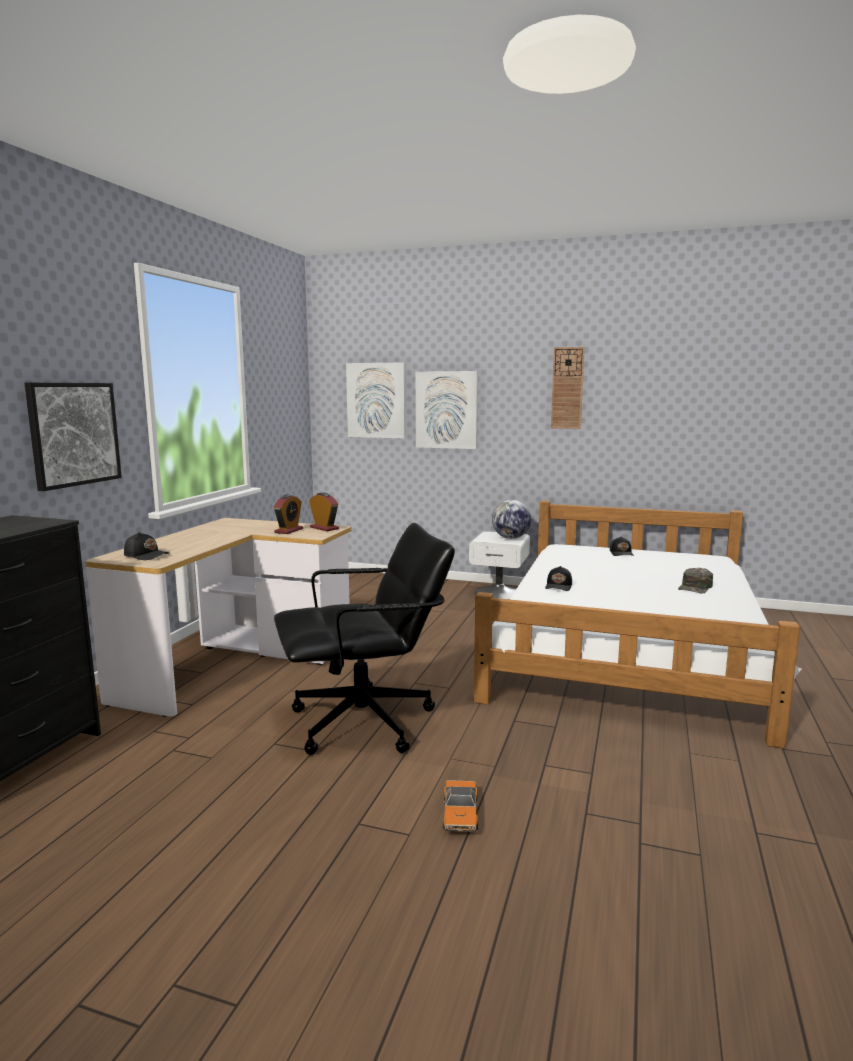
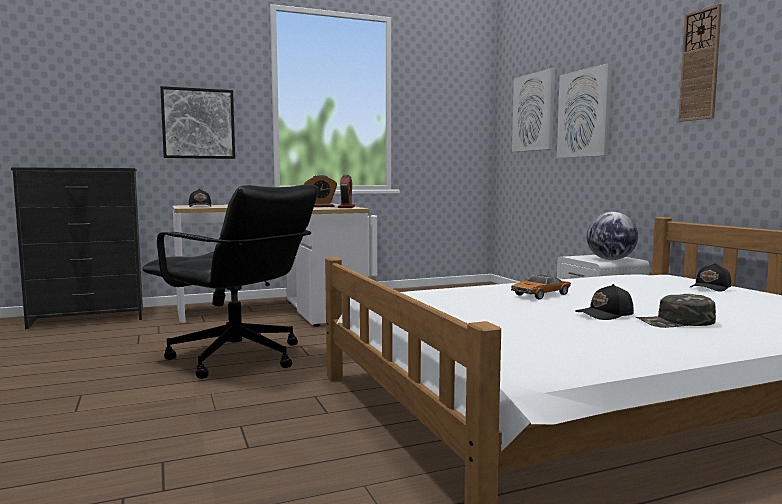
camera: 50 degrees right, 5 degrees down
toy car [443,780,478,832] -> toy car moved to [511,274,571,300]
black cap [545,566,572,591] -> black cap moved to [575,284,634,320]

